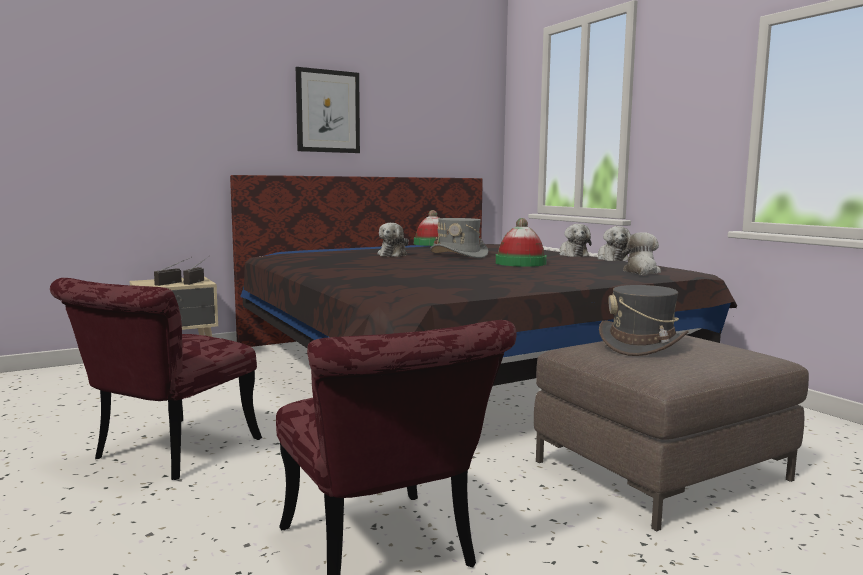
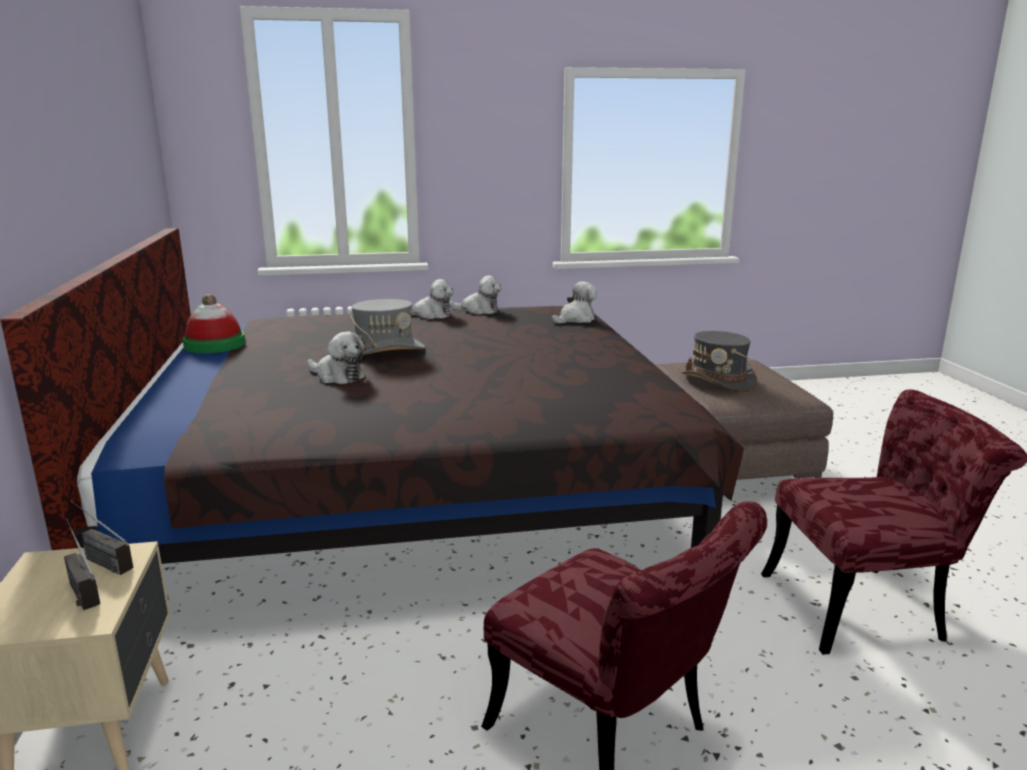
camera: 70 degrees left, 10 degrees up
picture [296,67,360,153] -> none
hat [495,218,547,267] -> none
plush toy [621,232,661,275] -> plush toy turned 105 degrees clockwise [552,282,597,324]

